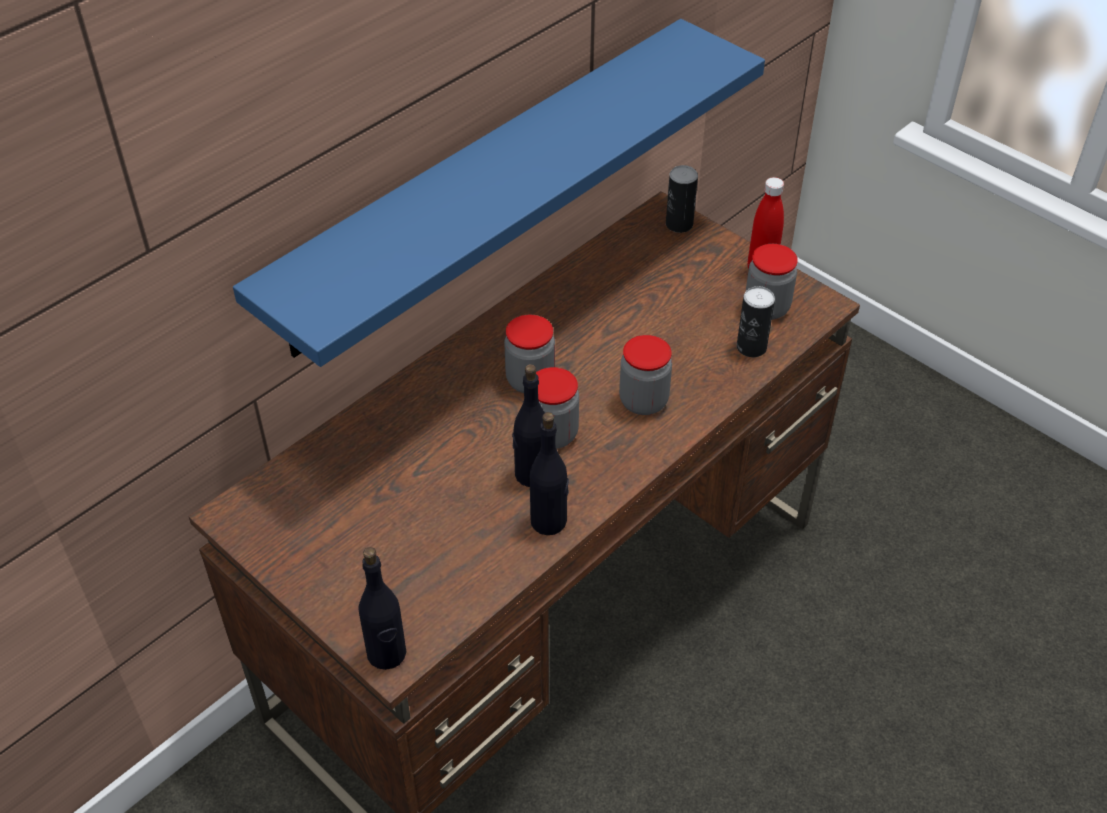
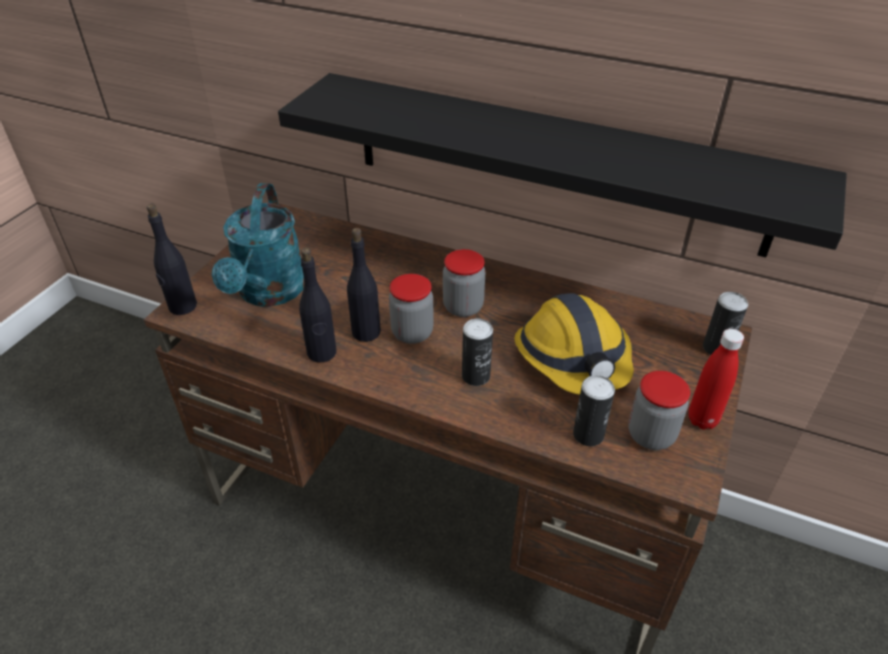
camera: 70 degrees right, 5 degrees down
blue shelf [233,19,765,367] -> black shelf [278,73,847,257]
jar [619,335,672,415] -> can [462,318,493,386]
none -> turquoise watering can [212,183,305,307]
none -> hard hat [514,293,634,395]

